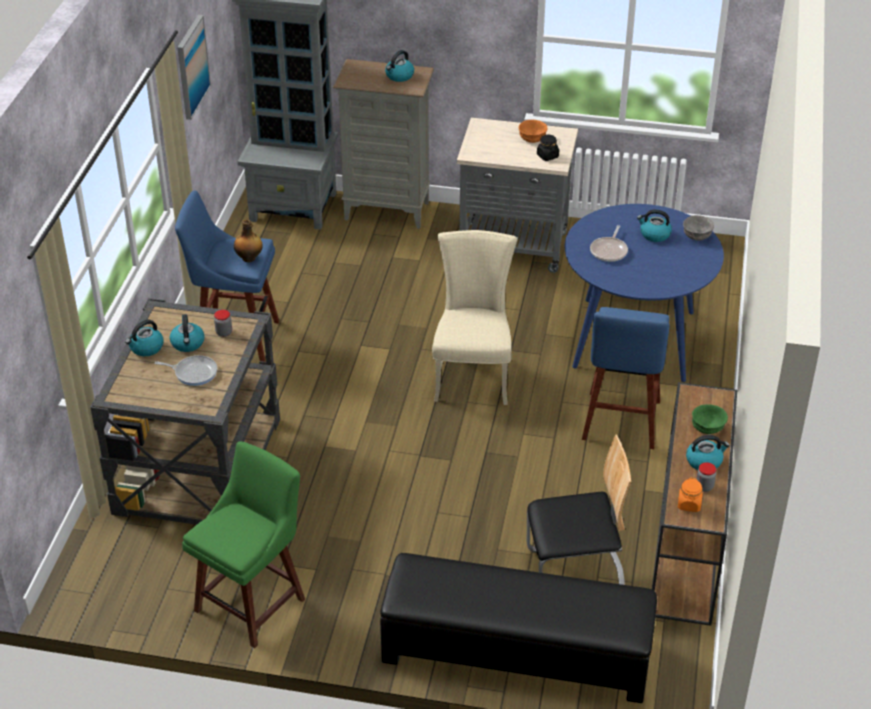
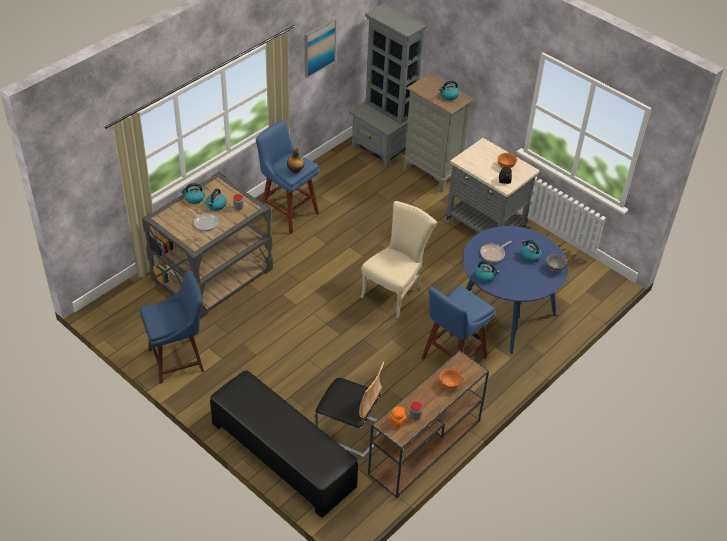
camera: 30 degrees right, 5 degrees up
green stool [182,441,305,648] -> blue stool [140,270,204,384]
kettle [686,435,730,470] -> kettle moved to [475,261,500,282]
green bowl [692,404,728,434] -> orange bowl [440,369,463,389]

